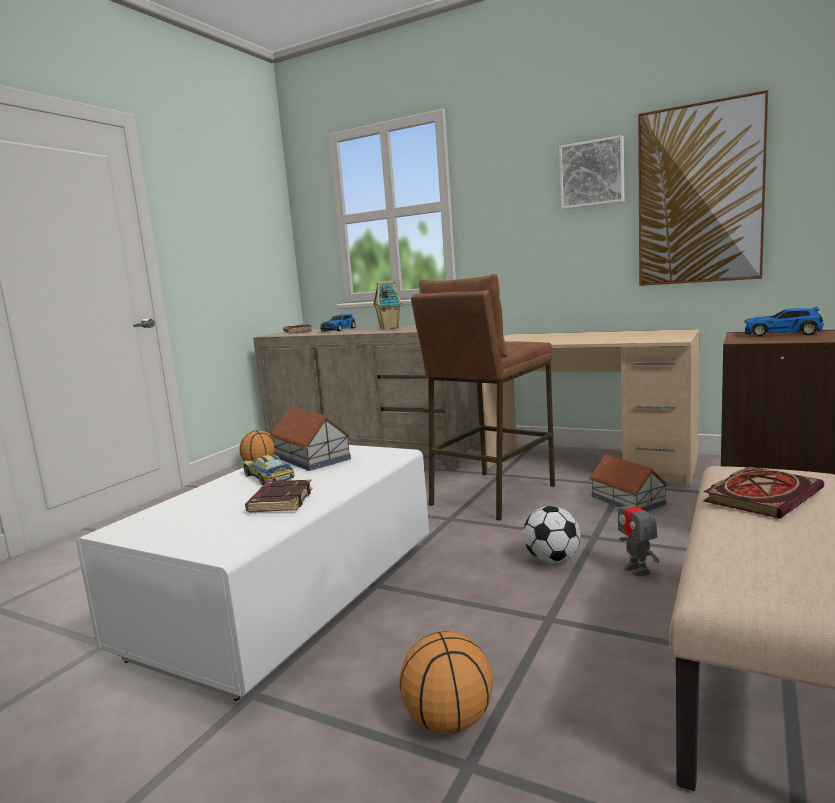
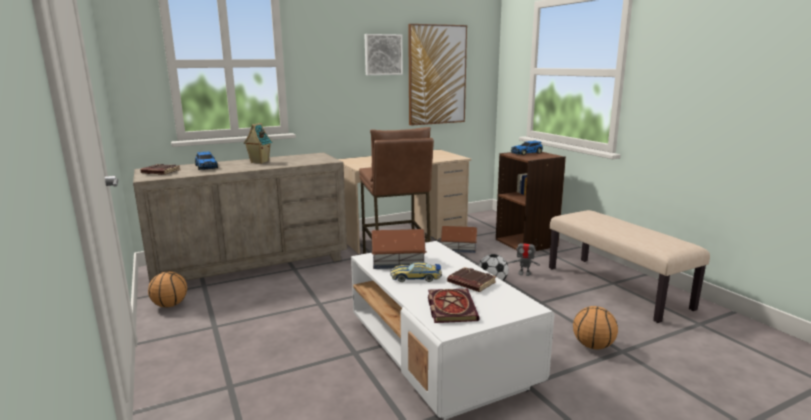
camera: 55 degrees left, 5 degrees up
book [703,466,824,519] -> book moved to [428,289,480,323]

